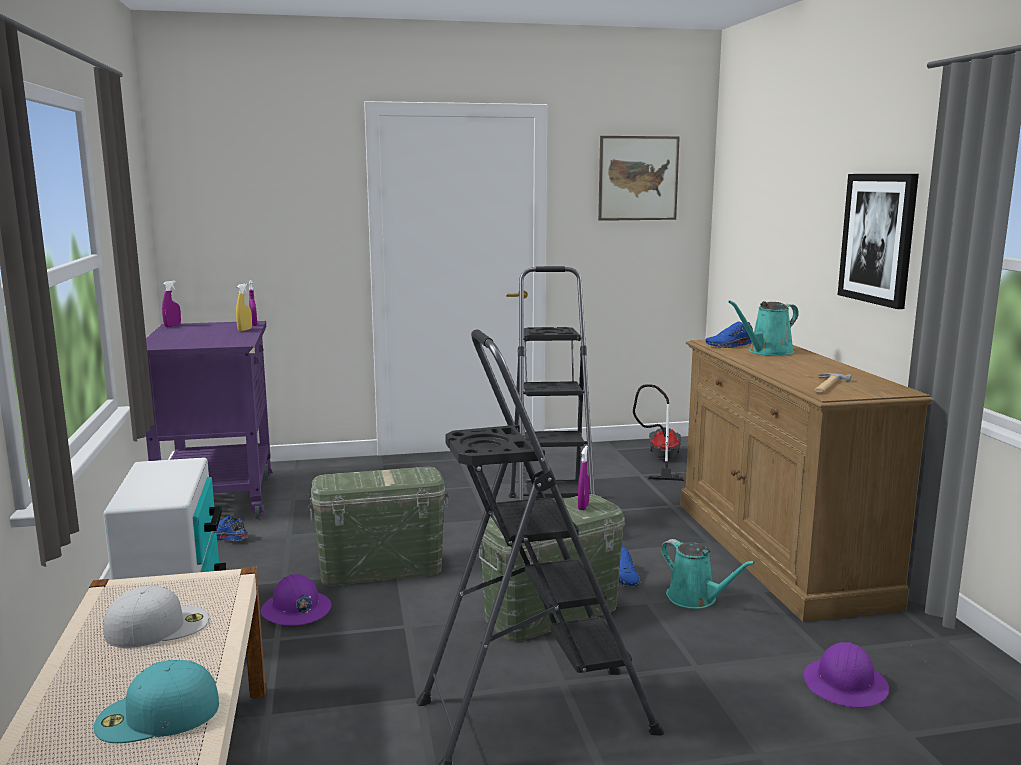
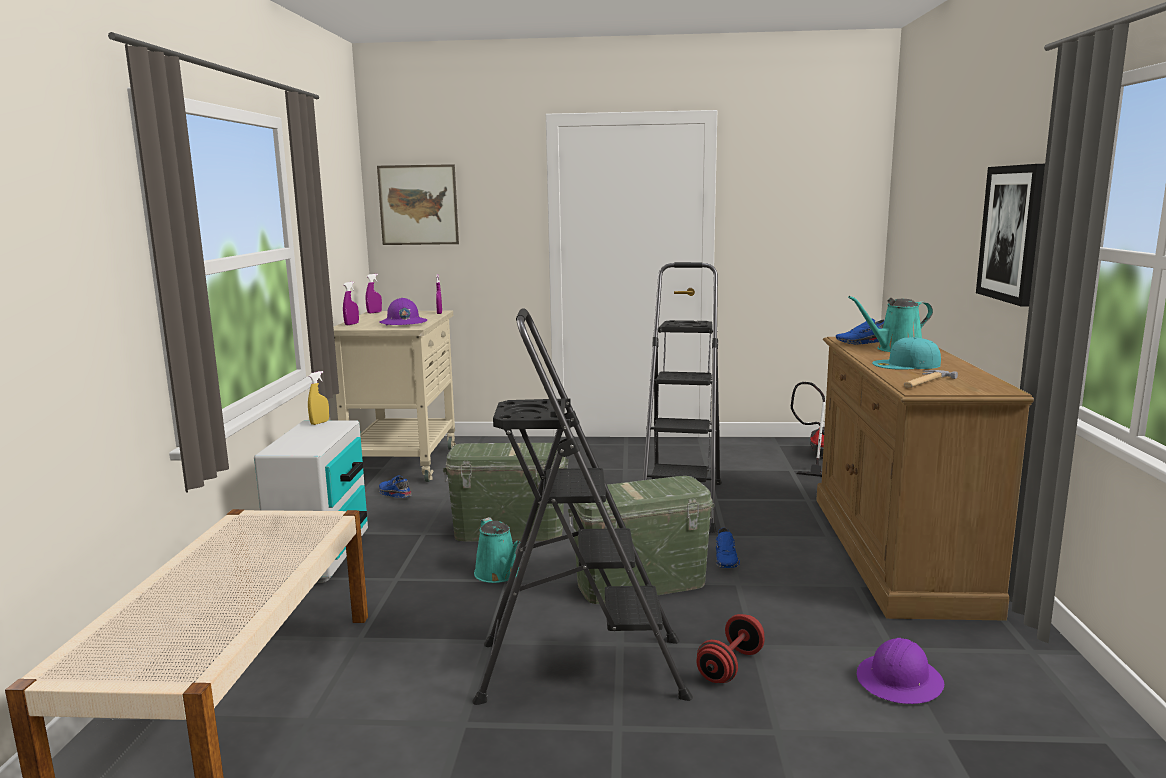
camera: 15 degrees right, 0 degrees up
turquoise cap [94,660,219,743] -> turquoise cap moved to [872,337,941,370]
white cap [103,585,209,648] -> none
purple cart [146,321,273,519] -> beige cart [333,311,456,482]
yellow spray bottle [236,283,252,331] -> yellow spray bottle moved to [308,371,329,425]
purple hard hat [261,574,332,626] -> purple hard hat moved to [379,298,427,326]
purple spray bottle [578,445,590,510] -> purple spray bottle moved to [343,282,359,325]
picture [598,136,680,221] -> picture moved to [377,164,459,245]
turquoise watering can [661,539,755,609] -> turquoise watering can moved to [474,517,520,583]
none -> red dumbbell [696,614,765,683]

